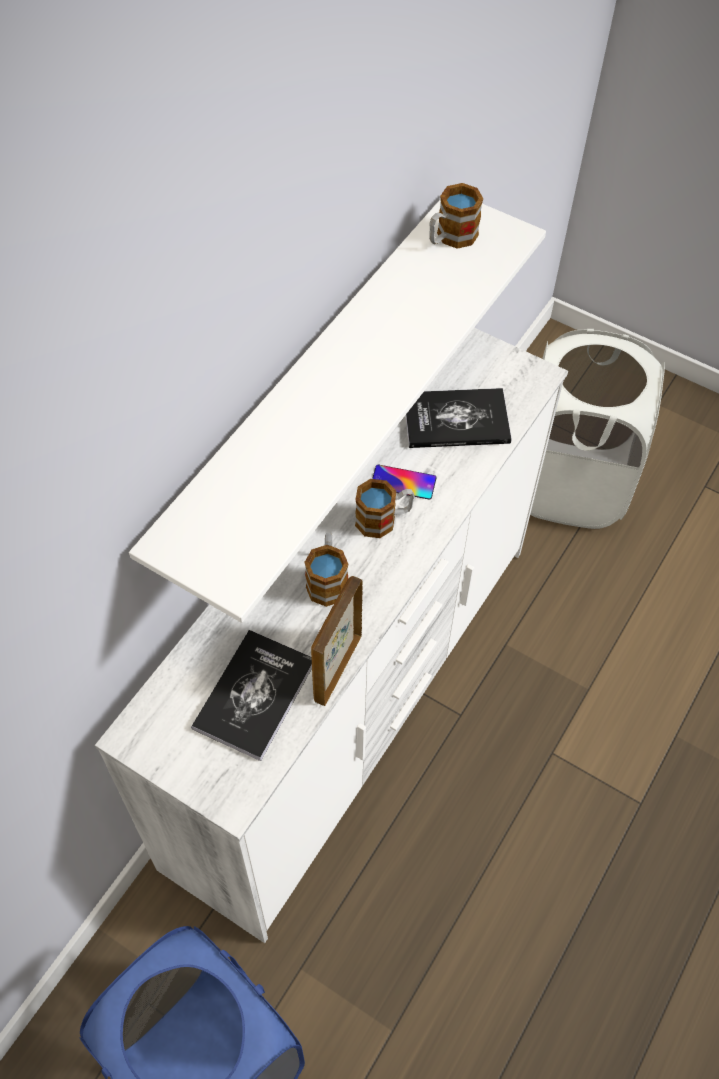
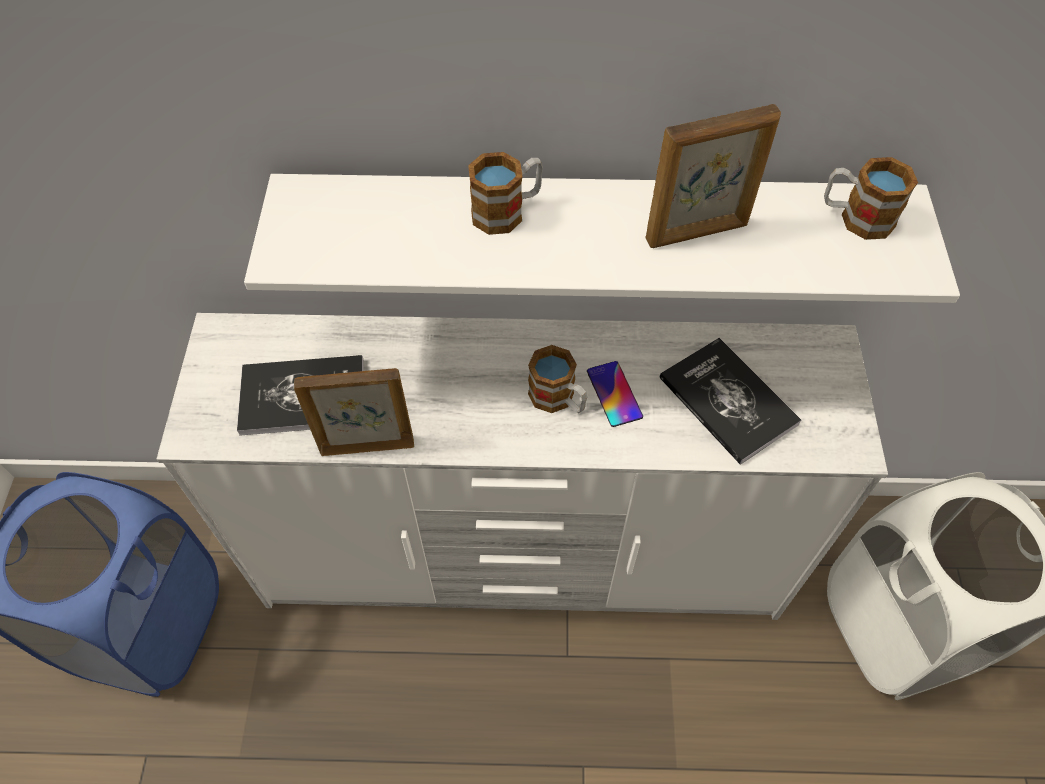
camera: 60 degrees right, 0 degrees up
mug [304,533,348,607] -> mug moved to [468,152,543,235]
none -> picture frame [646,104,781,248]

